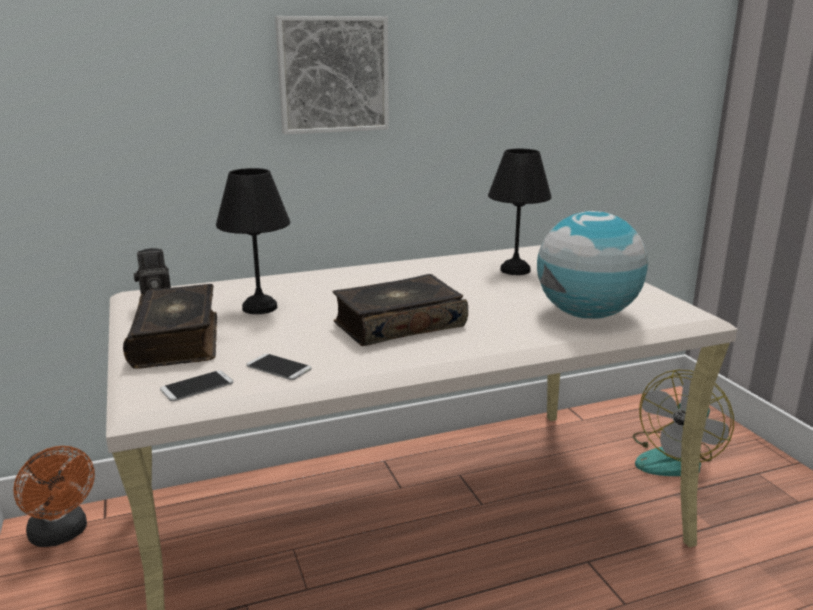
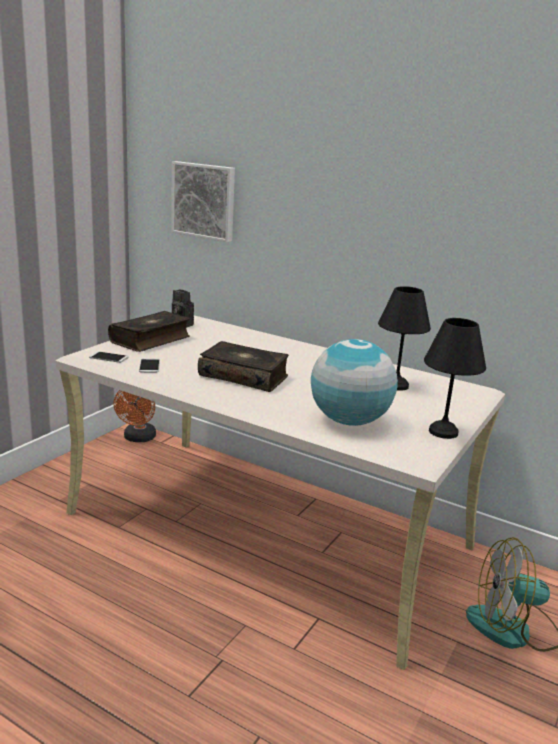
camera: 50 degrees right, 0 degrees up
black table lamp [216,168,290,314] -> black table lamp moved to [424,318,486,439]
picture [275,16,389,135] -> picture moved to [171,161,235,242]

